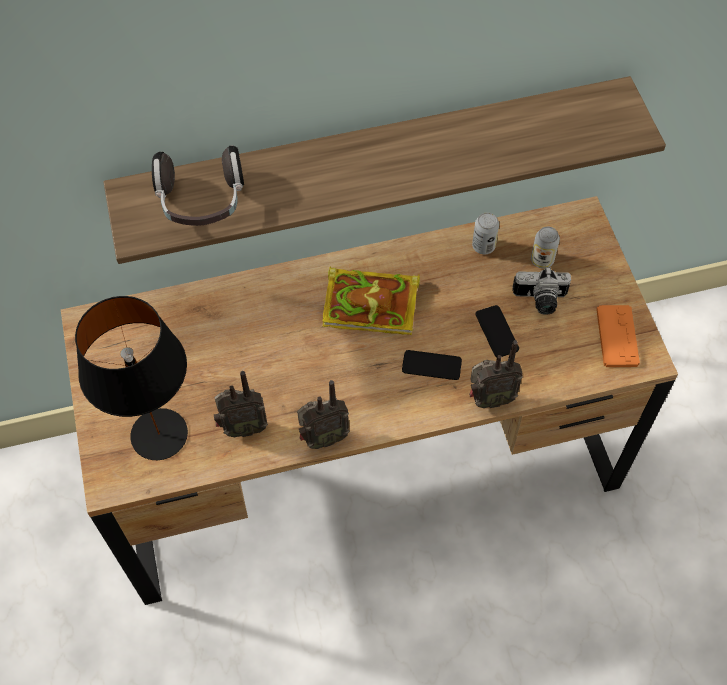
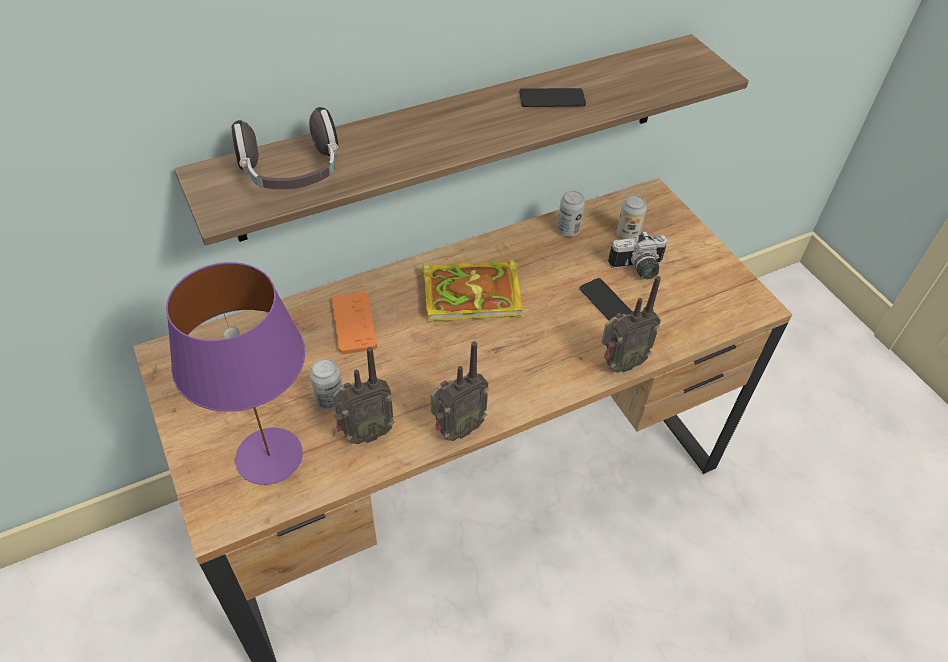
camera: 15 degrees left, 10 degrees down
black table lamp [75,296,188,460] -> purple table lamp [166,262,305,485]
phone [402,350,462,380] -> phone moved to [519,88,586,107]
orange game controller [596,305,640,367] -> orange game controller moved to [332,292,377,355]
none -> can [310,359,342,410]

